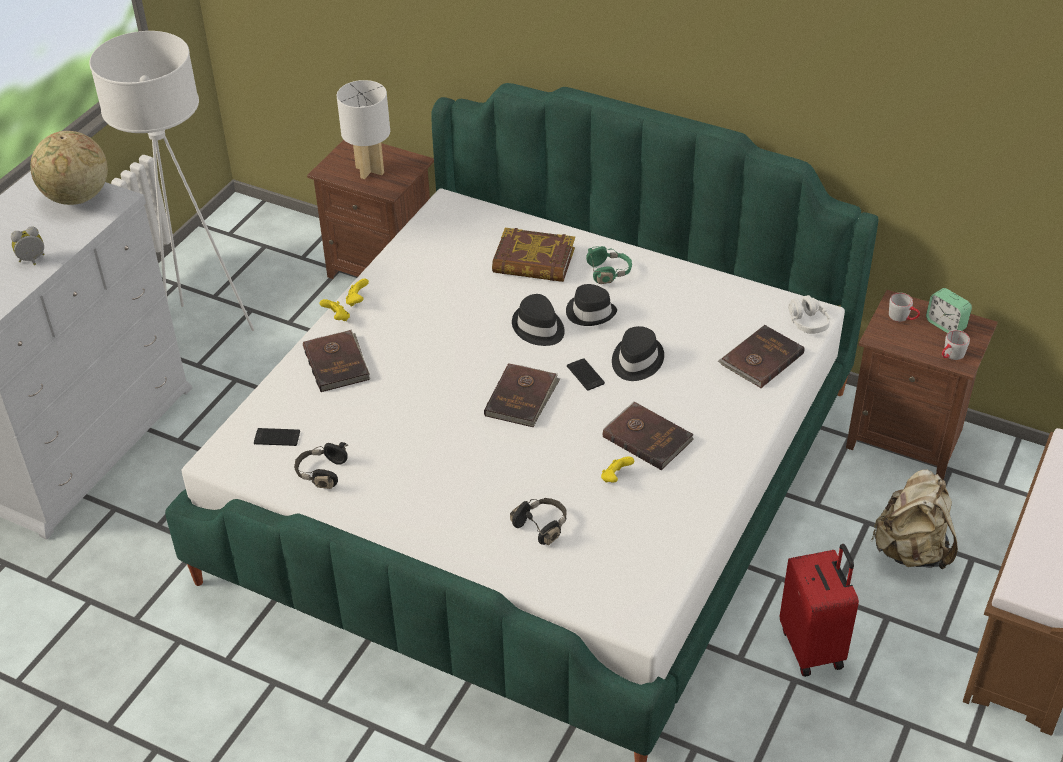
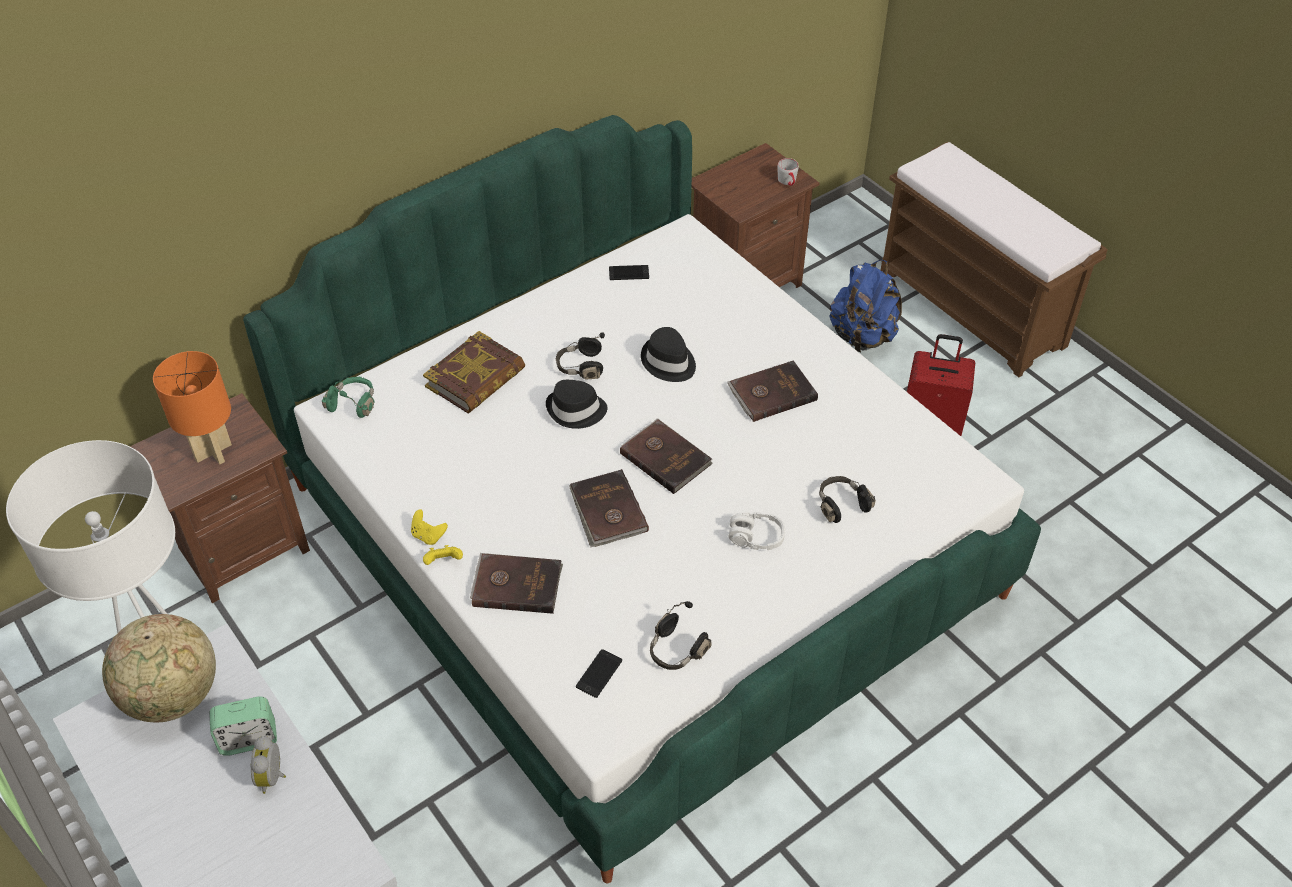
camera: 65 degrees left, 5 degrees up
white table lamp [337,80,390,179] -> orange table lamp [153,351,232,464]
black hat [566,284,617,326] -> black headphones [556,332,605,379]
phone [567,358,605,391] -> phone moved to [609,265,649,280]
green headphones [586,246,632,284] -> green headphones moved to [322,377,375,418]
yellow game controller [601,457,634,482] -> none
brown book [718,325,805,388] -> brown book moved to [569,469,649,547]
white headphones [788,295,830,334] -> white headphones moved to [728,512,785,550]
beige backpack [871,470,958,570] -> blue backpack [829,260,902,352]
grey mug [889,293,920,322] -> none
alarm clock [926,288,972,333] -> alarm clock moved to [209,696,277,756]

